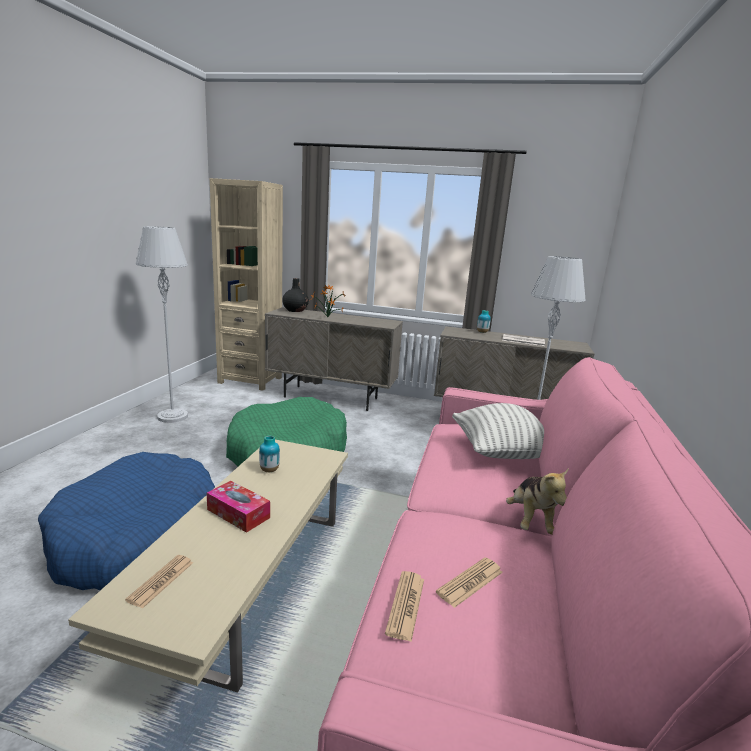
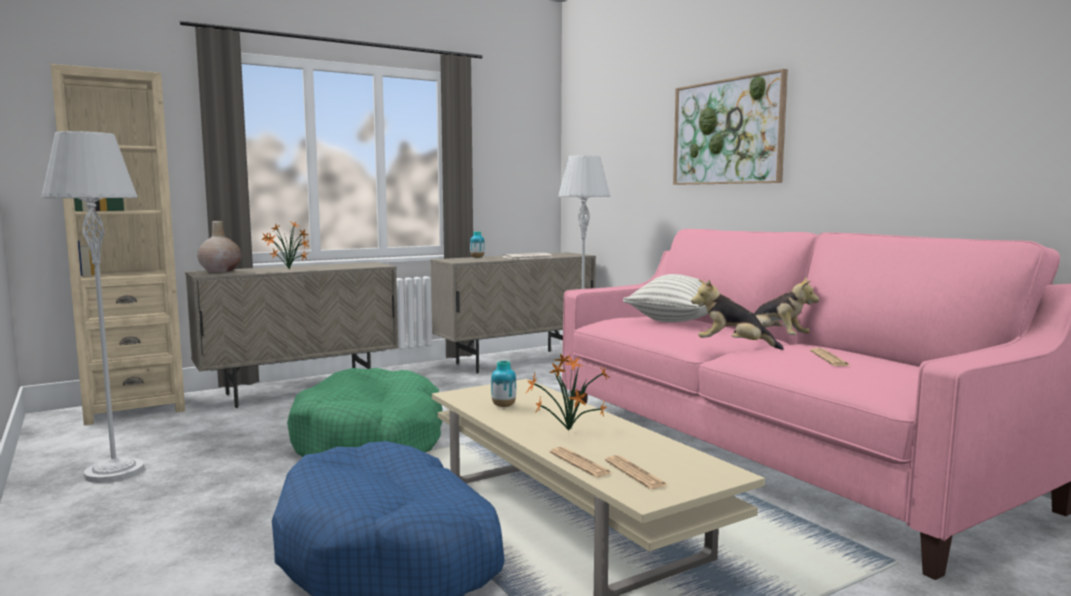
camera: 45 degrees left, 10 degrees down
tissue box [206,481,270,533] -> potted plant [526,353,609,431]
black vase [282,278,309,312] -> beige vase [197,221,241,272]
newspaper [385,571,424,642] -> newspaper moved to [550,447,612,477]
none -> picture [673,69,788,185]
none -> plush toy [691,279,784,350]

